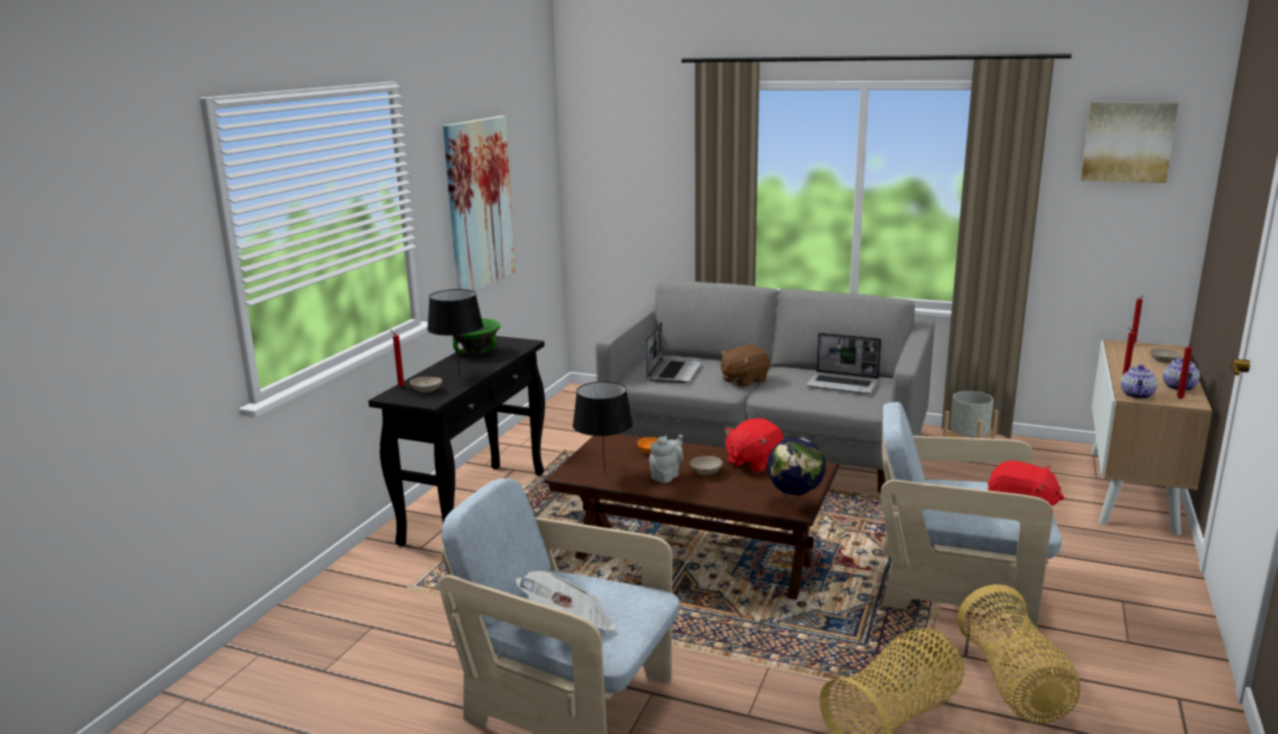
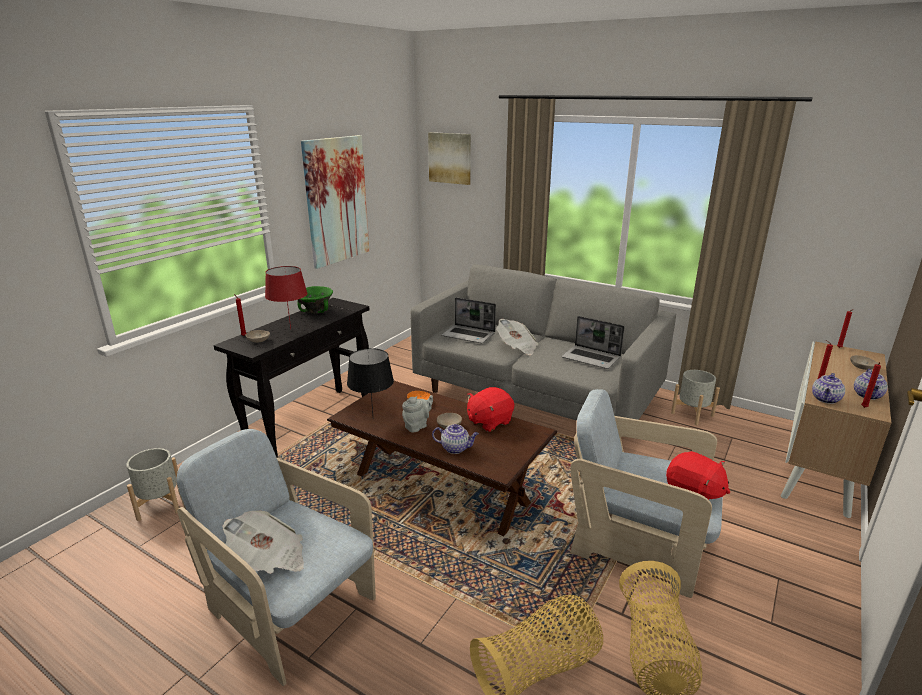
camera: 10 degrees right, 5 degrees up
black table lamp [427,289,483,375] -> red table lamp [265,266,308,329]
laptop [646,322,702,383] -> laptop turned 90 degrees clockwise [441,297,496,343]
brown plush toy [721,345,770,388] -> newspaper [496,319,538,355]
globe [767,437,826,510] -> none
picture [1081,102,1179,183] -> picture moved to [428,132,471,185]
none -> grey planter [126,448,179,521]
none -> teapot [432,424,479,454]

